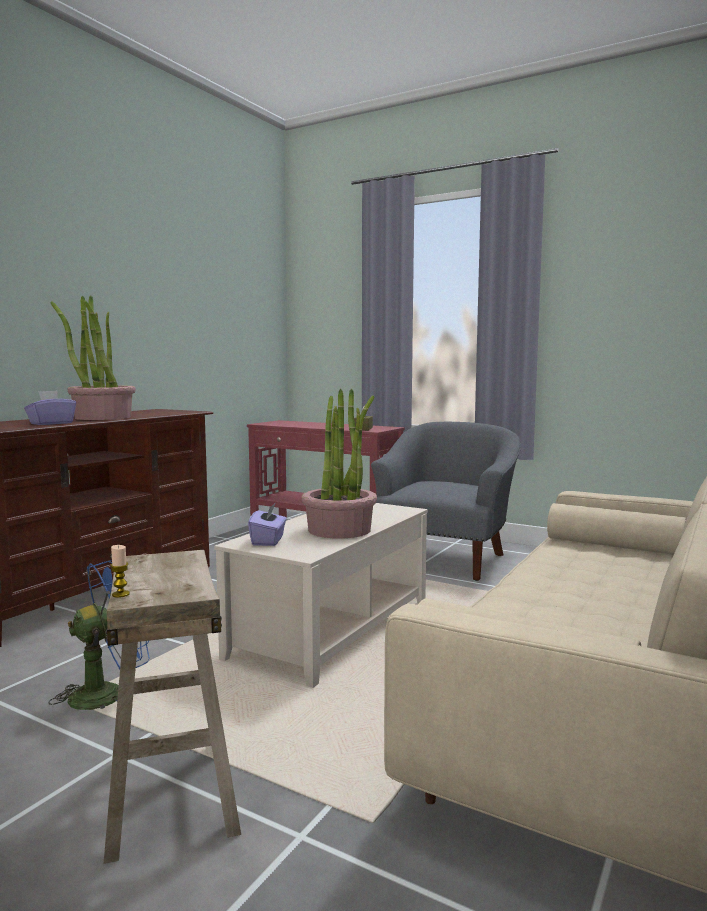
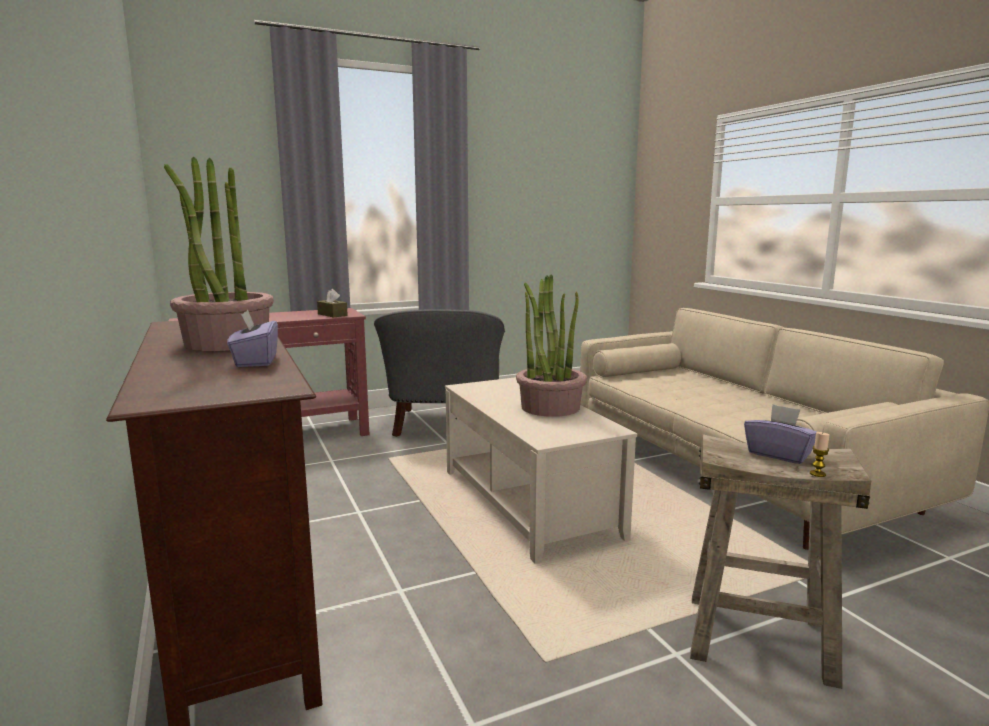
camera: 55 degrees left, 5 degrees up
blue fan [49,560,150,710] -> none
purple tissue box [248,504,287,546] -> purple tissue box moved to [744,404,817,464]
grey armchair [371,422,521,581] -> grey armchair turned 150 degrees counterclockwise [374,309,505,437]

